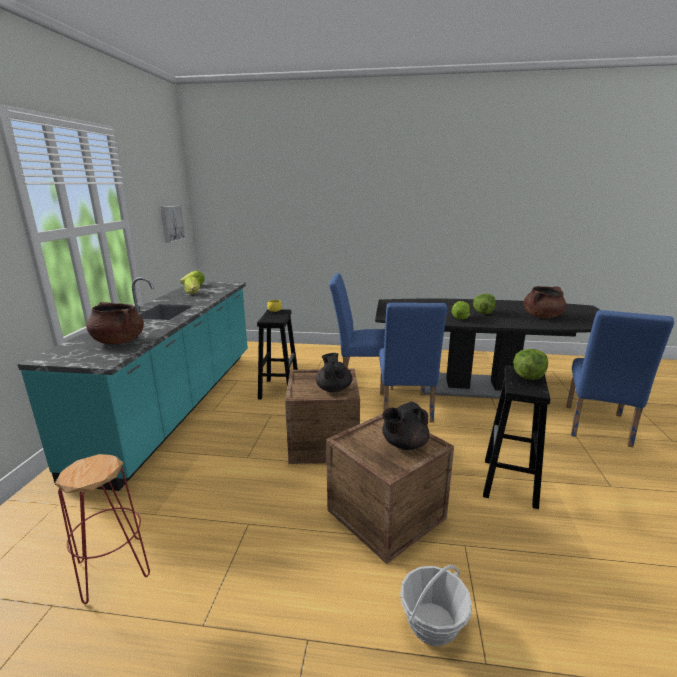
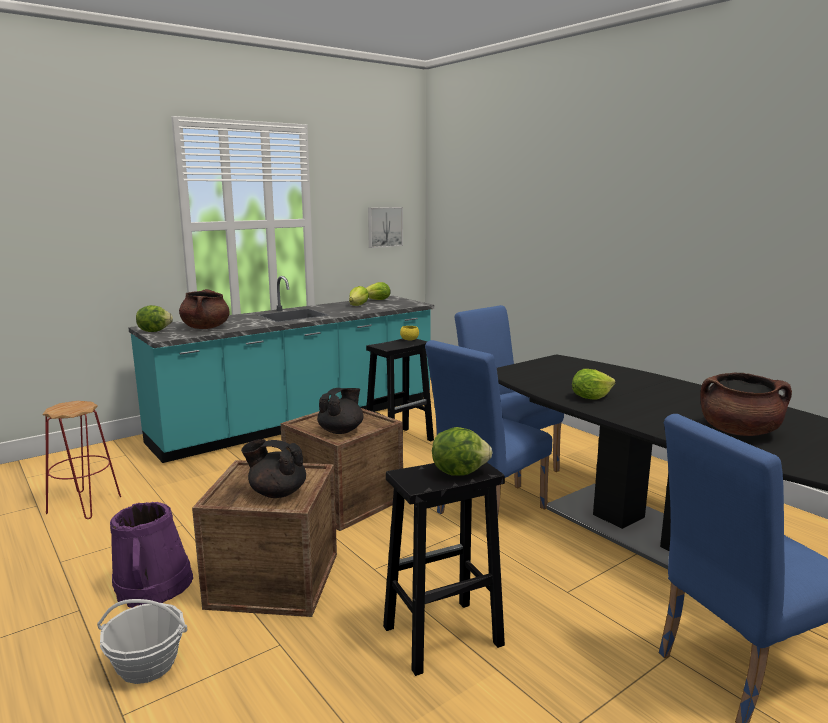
camera: 45 degrees right, 5 degrees down
lettuce [473,294,496,314] -> lettuce moved to [136,305,173,332]
none -> purple bucket [110,502,193,608]

